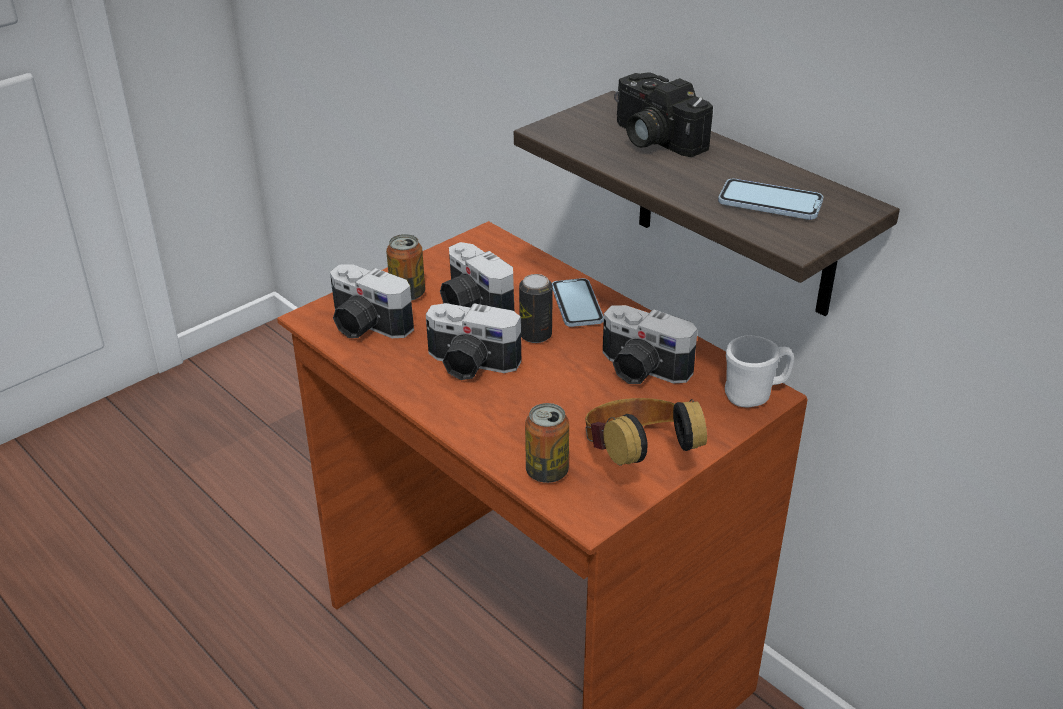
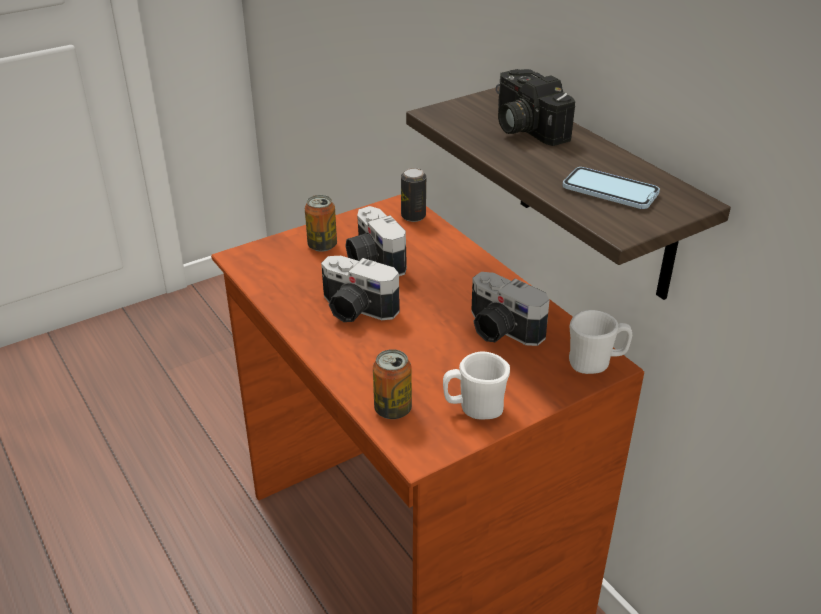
camera: 10 degrees right, 0 degrees up
camera [330,265,414,338] -> none
can [519,274,553,343] -> can moved to [401,168,426,222]
phone [552,278,604,327] -> none
headphones [585,398,707,466] -> white mug [443,352,510,420]

